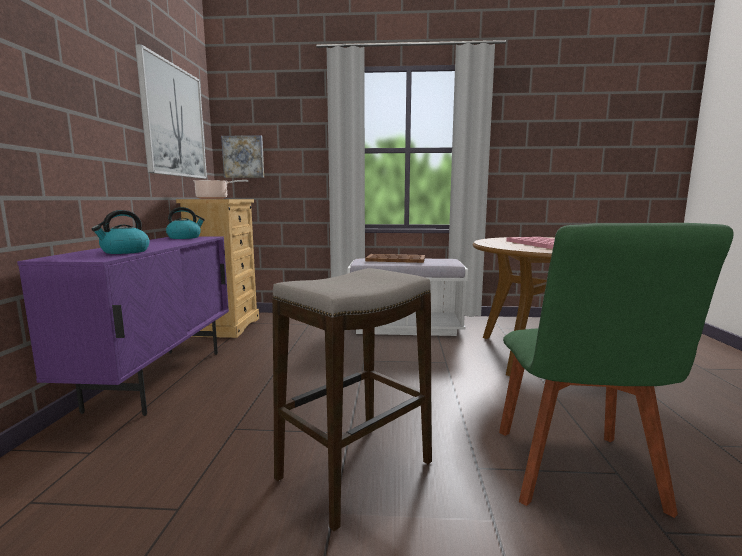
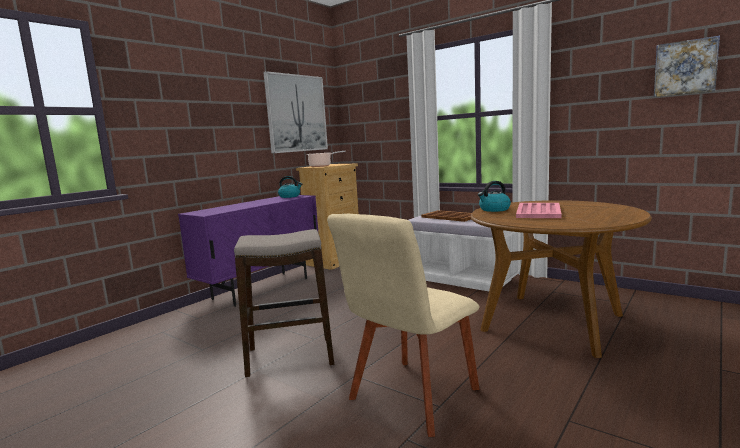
camera: 35 degrees right, 0 degrees up
kettle [92,210,149,254] -> kettle moved to [478,181,511,212]
picture [221,135,264,178] -> picture moved to [654,36,720,97]
green chair [499,223,734,518] -> beige chair [327,214,479,437]

